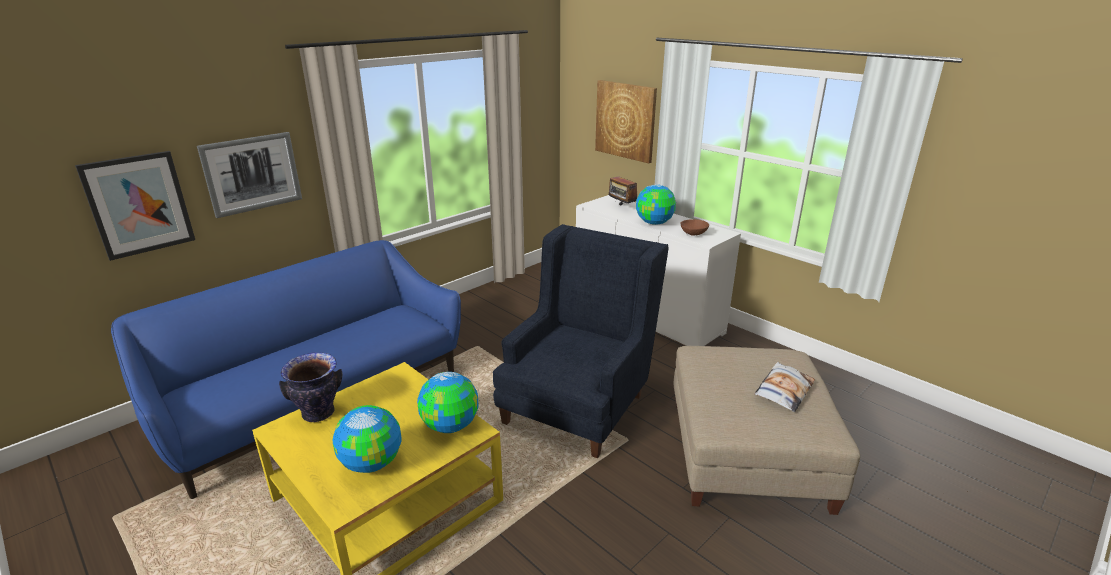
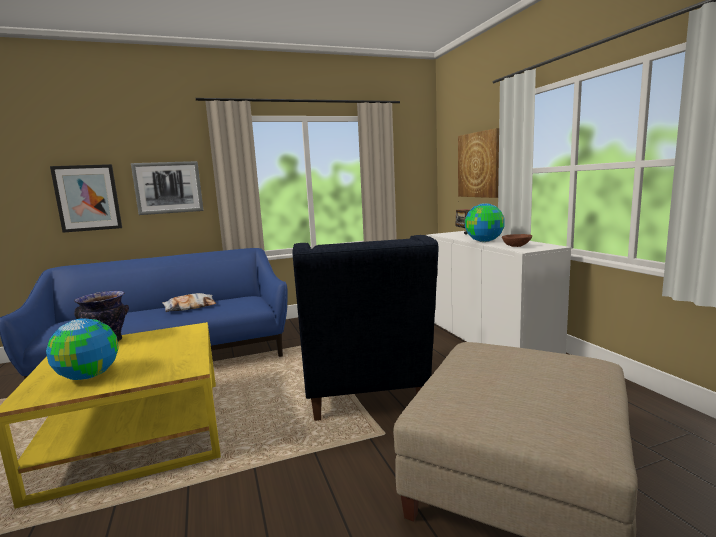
camera: 25 degrees right, 15 degrees down
globe [417,372,478,433] -> none
blue armchair [493,224,669,458] -> blue armchair turned 120 degrees clockwise [292,235,439,421]
pillow [754,362,815,412] -> pillow moved to [162,293,216,312]

